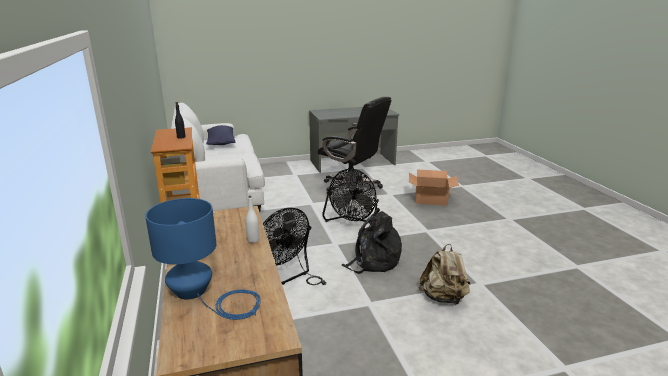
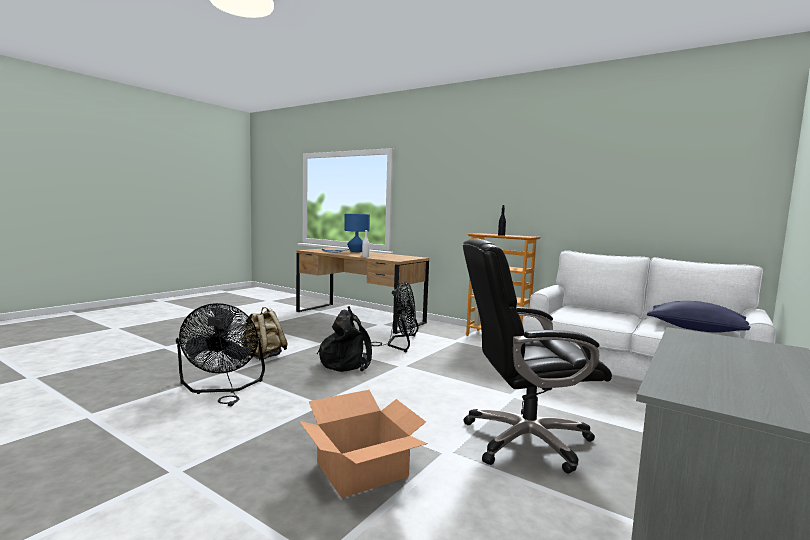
camera: 140 degrees right, 15 degrees down
black fan [322,169,379,224] -> black fan moved to [176,303,265,406]

